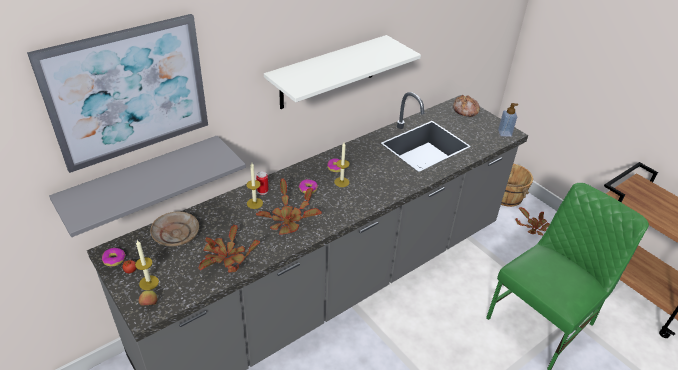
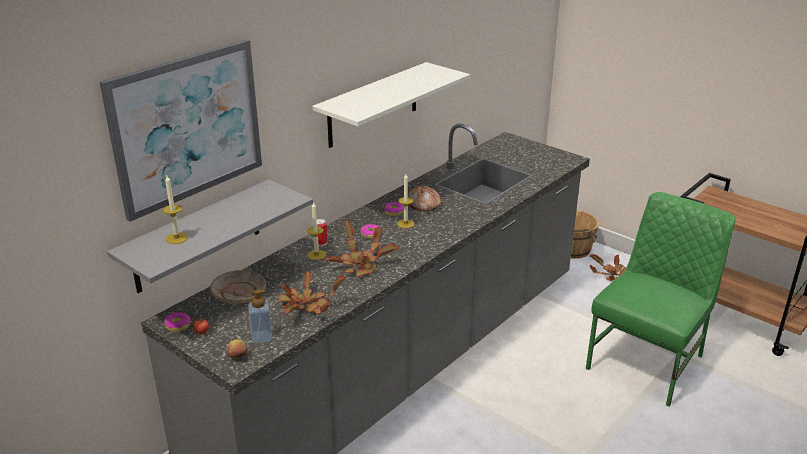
camera: 10 degrees left, 10 degrees down
candle [135,240,159,290] -> candle moved to [163,176,188,244]
bread [453,95,480,117] -> bread moved to [408,185,441,212]
soap dispenser [498,103,518,137] -> soap dispenser moved to [248,290,272,343]

